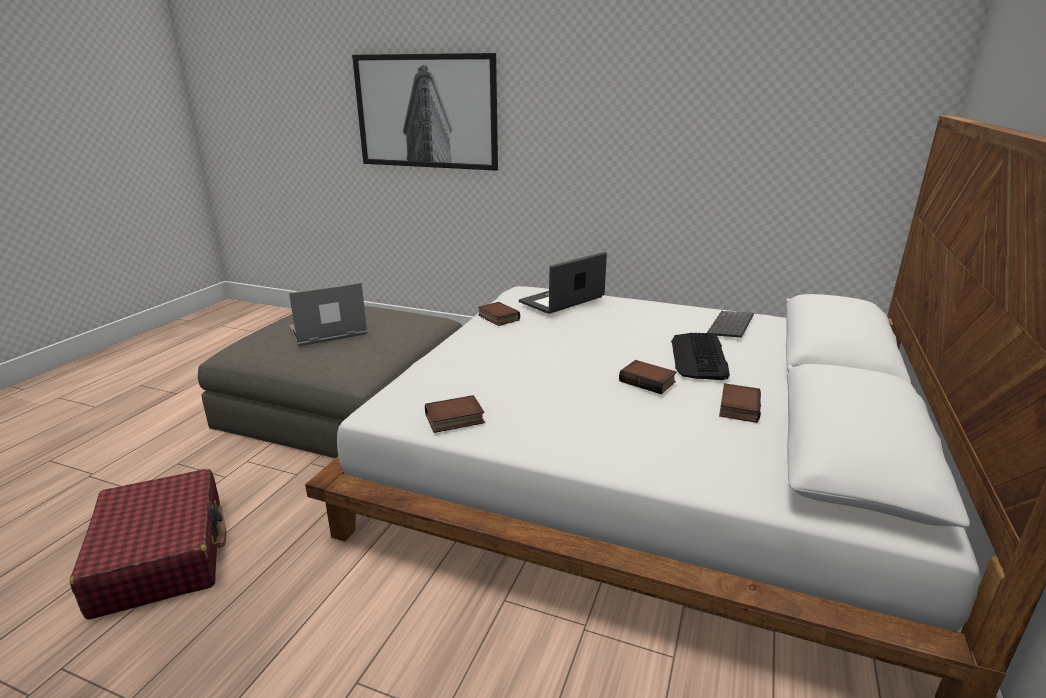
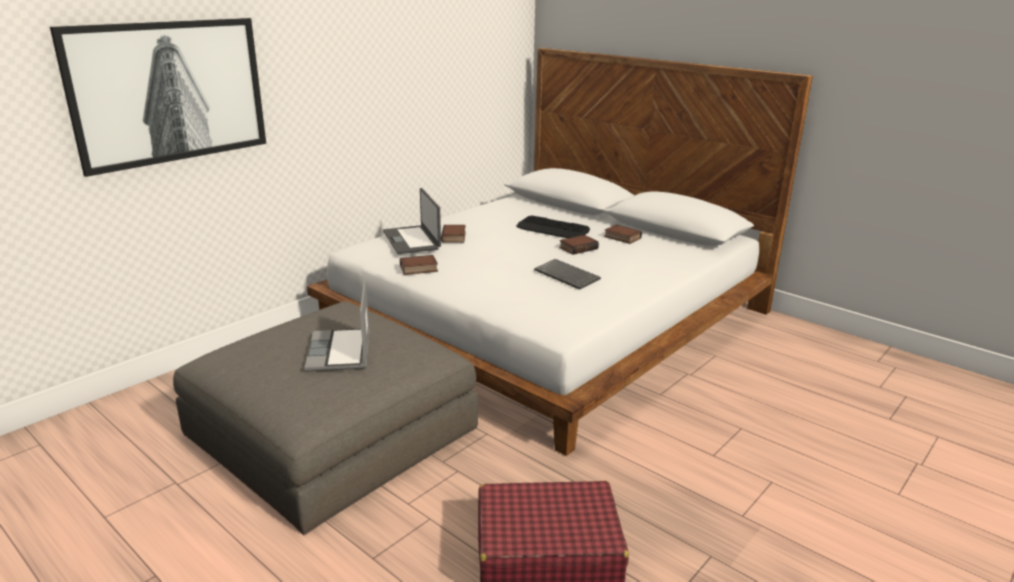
camera: 70 degrees left, 0 degrees up
book [425,395,485,433] -> book moved to [441,225,466,243]
keyboard [707,311,754,338] -> keyboard moved to [534,259,601,290]

